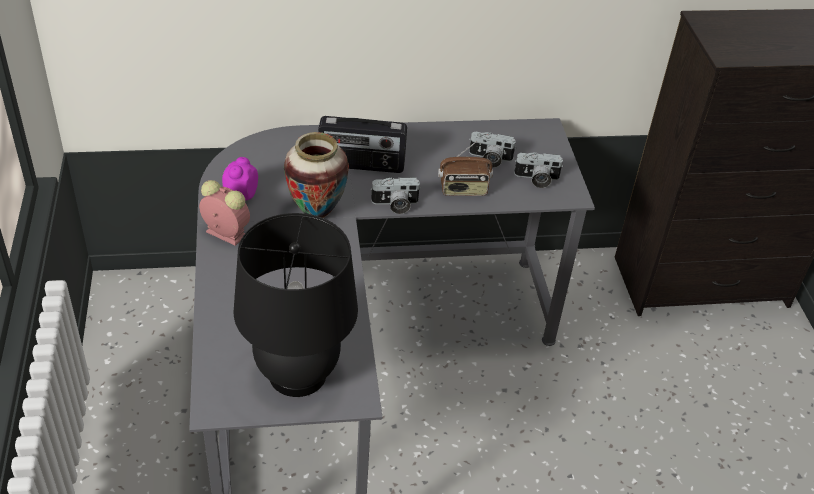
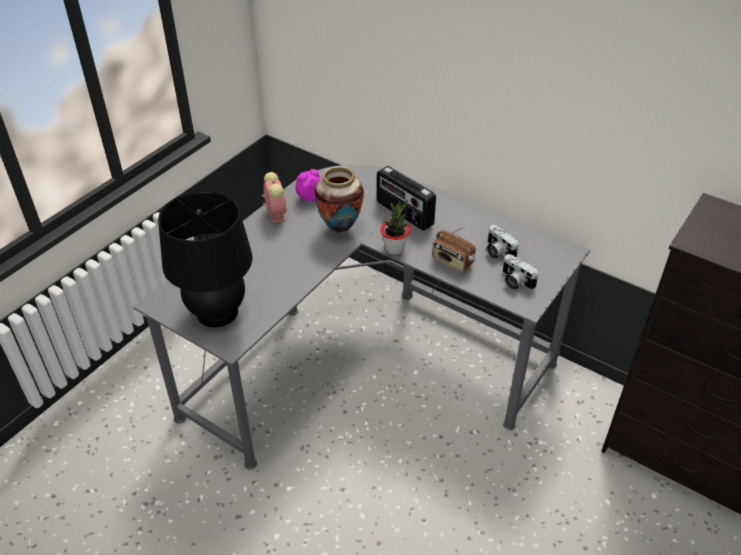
camera: 45 degrees right, 0 degrees up
camera [370,177,421,214] -> potted plant [380,199,410,254]

